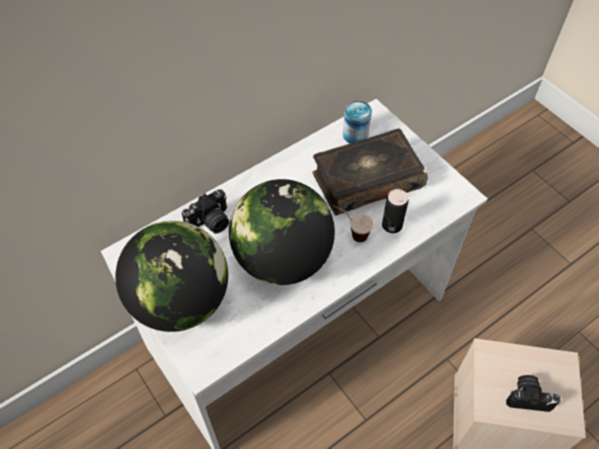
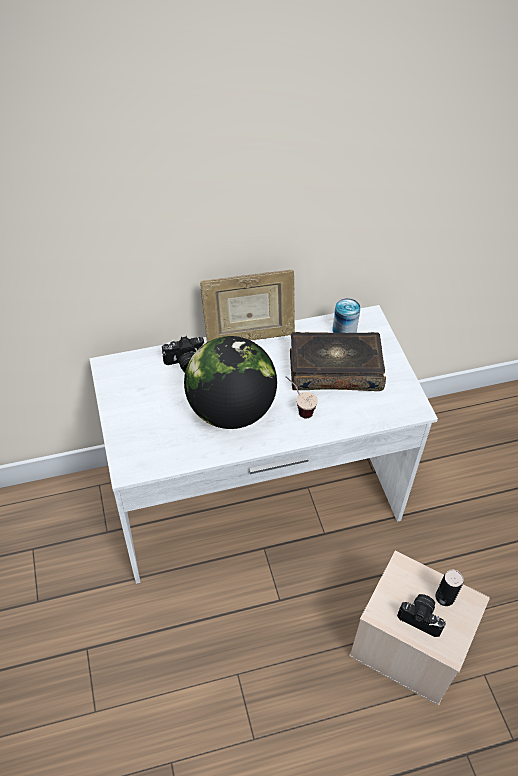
camera: 20 degrees right, 5 degrees down
globe [115,221,228,332] -> none
can [382,189,409,233] -> can moved to [435,570,463,606]
none -> picture frame [200,269,295,342]

